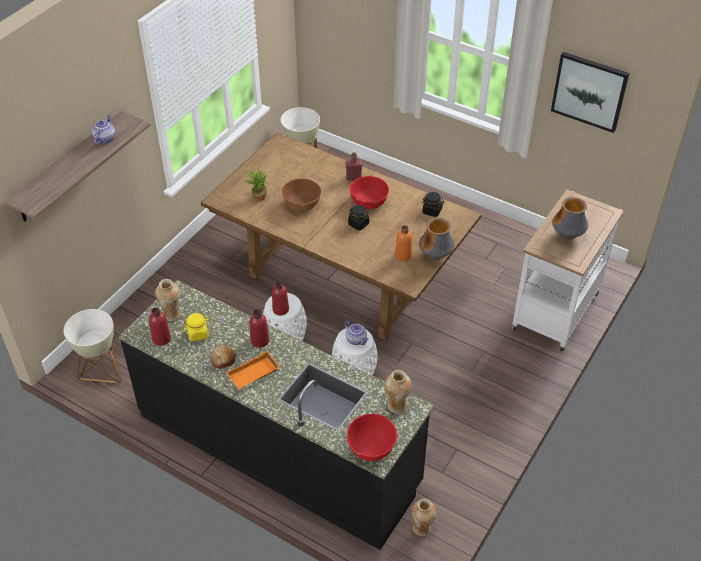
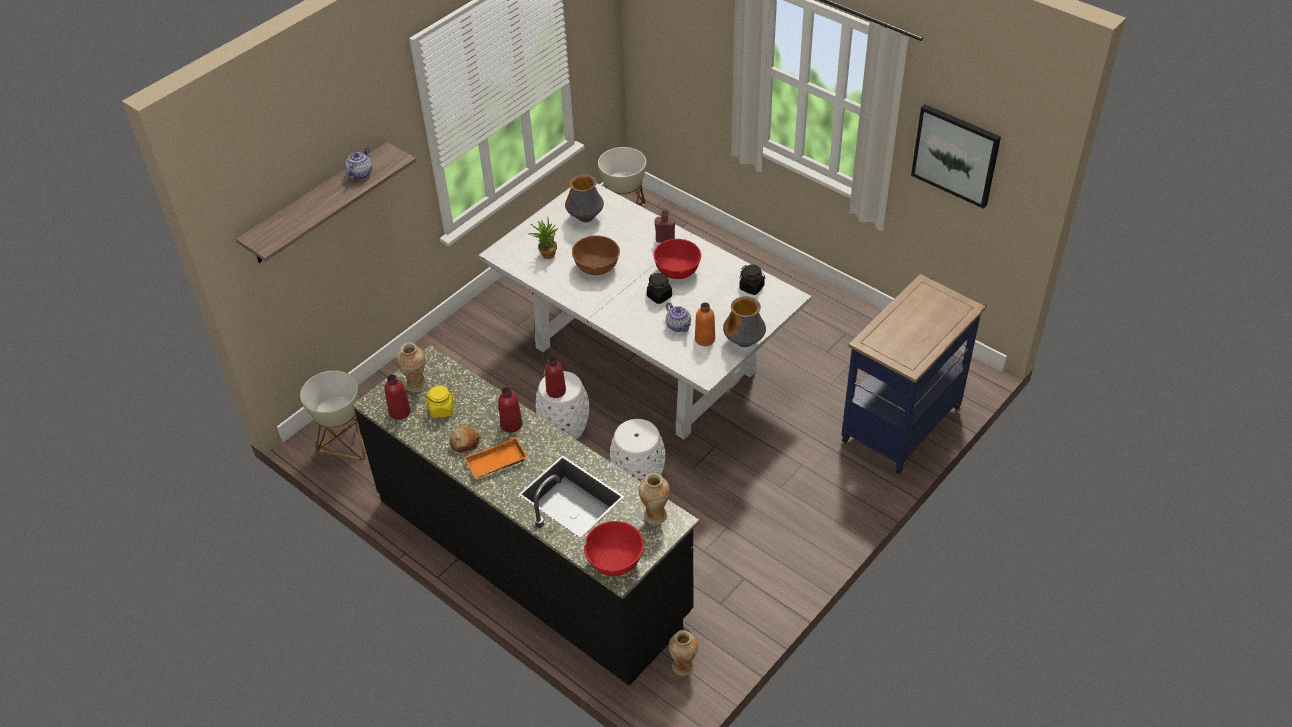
camera: 10 degrees right, 0 degrees up
brown dining table [201,132,481,340] -> white dining table [478,183,812,440]
teapot [344,321,369,345] -> teapot moved to [666,302,691,332]
white cart [512,189,624,352] -> blue cart [841,274,987,474]
vase [552,197,588,240] -> vase moved to [565,174,604,223]

